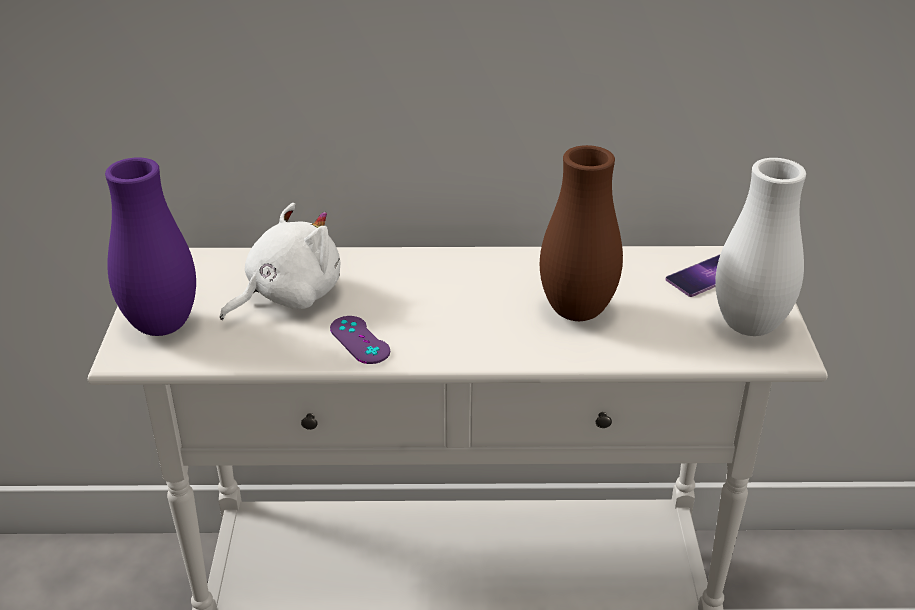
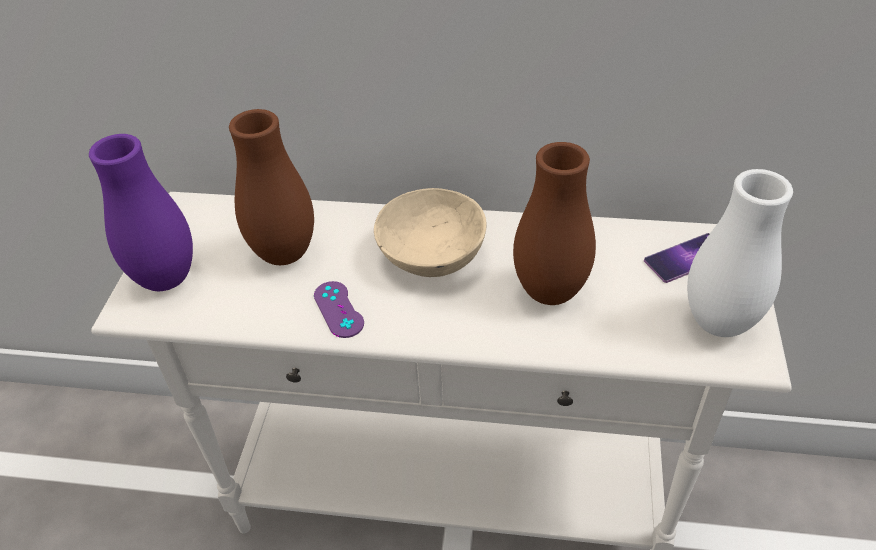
camera: 10 degrees right, 10 degrees up
white plush toy [220,203,340,320] -> brown vase [229,109,314,265]
none -> beige bowl [374,188,487,277]

